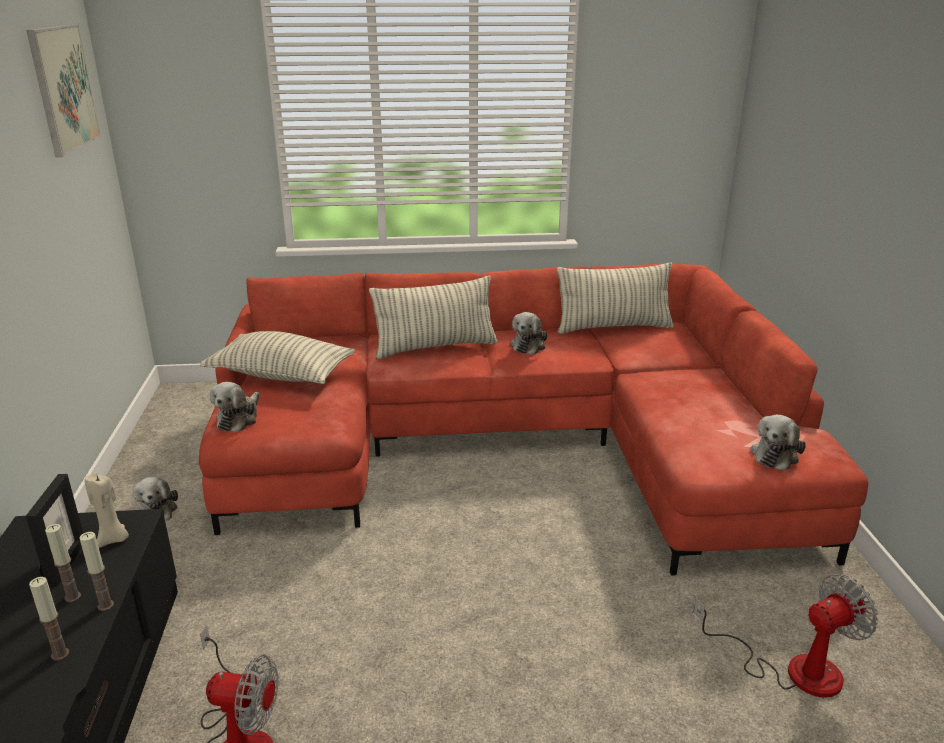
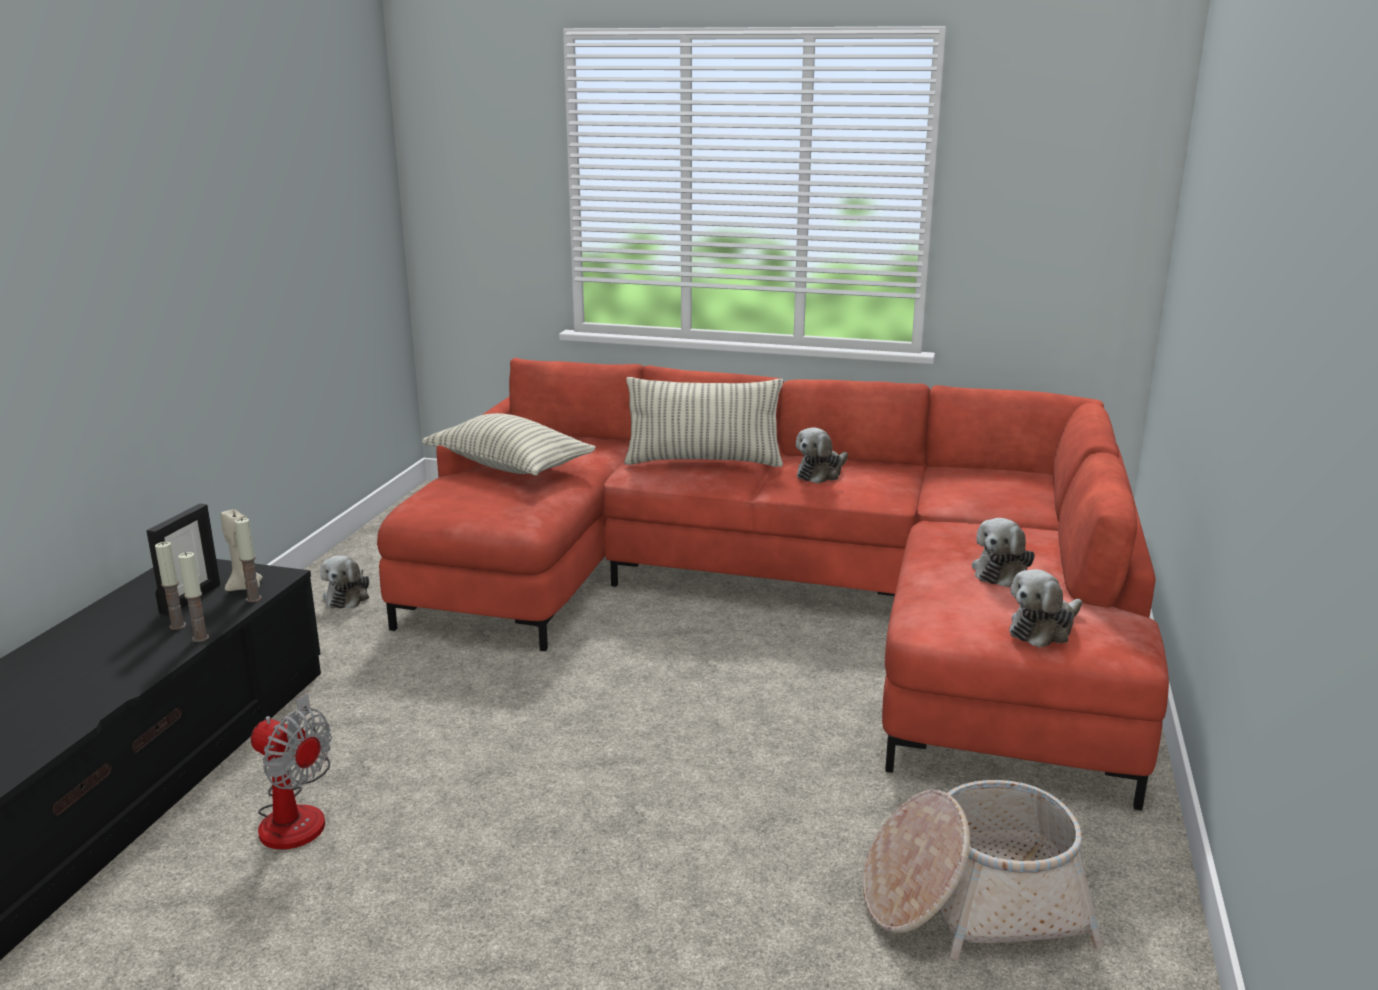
camera: 20 degrees right, 5 degrees down
picture [26,24,101,157] -> none
candle [29,577,69,661] -> candle moved to [234,518,262,602]
plush toy [210,382,259,432] -> plush toy moved to [972,518,1035,588]
pillow [557,263,674,334] -> none
fan [693,574,878,698] -> basket [863,780,1103,960]

